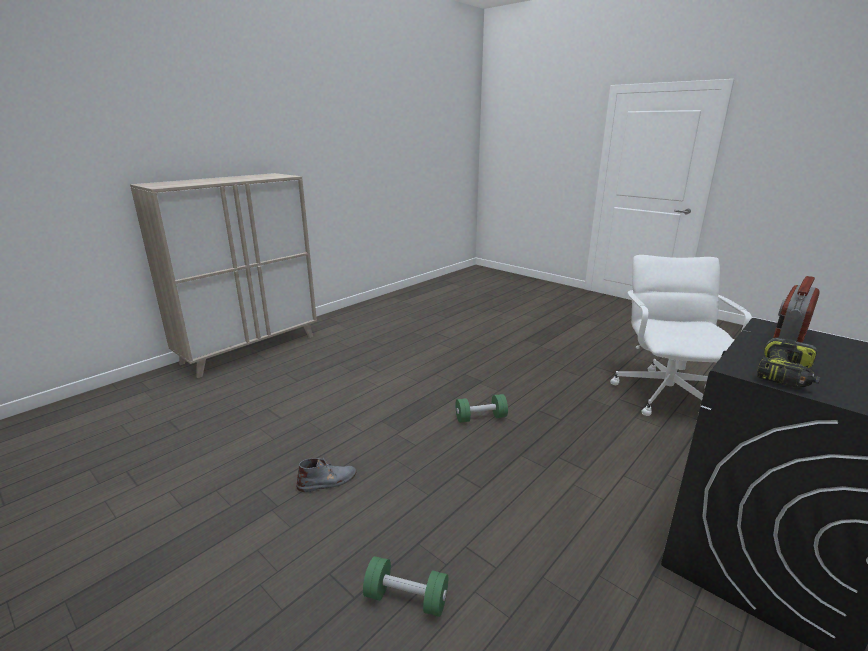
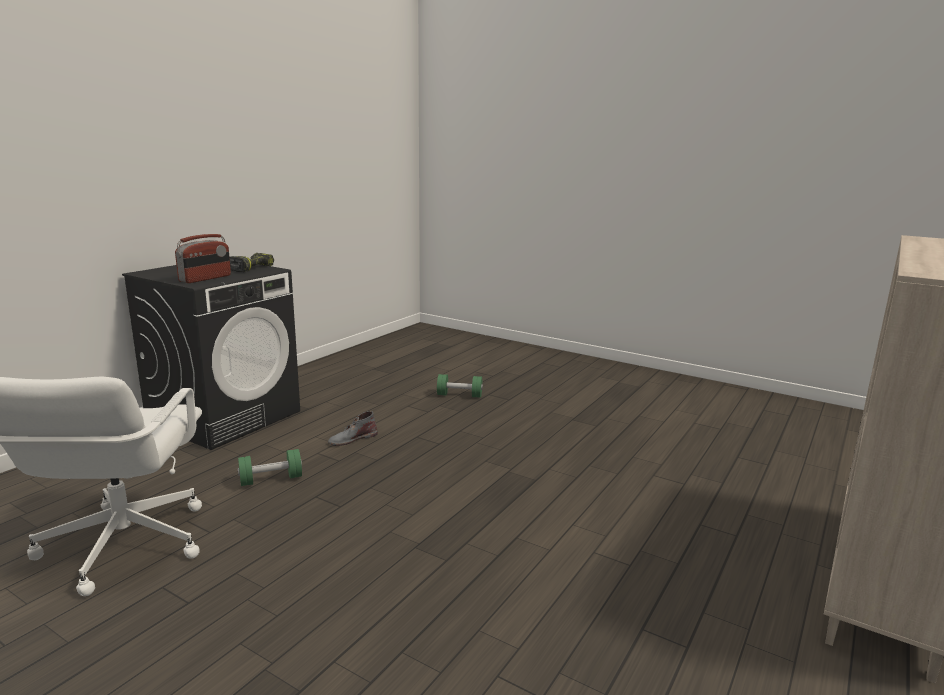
camera: 170 degrees right, 5 degrees down
grey boot [296,458,356,492] -> grey boot moved to [328,411,378,446]
green dumbbell [455,394,508,423] -> green dumbbell moved to [238,449,302,486]

